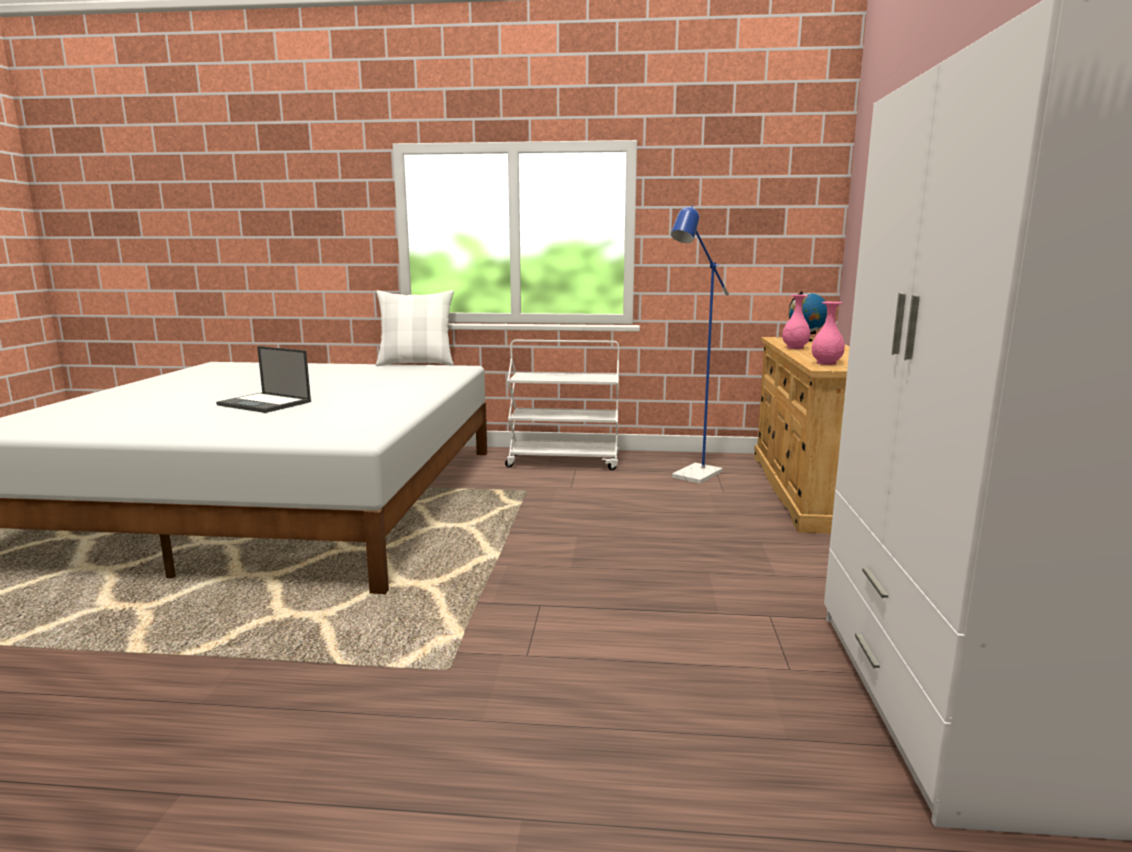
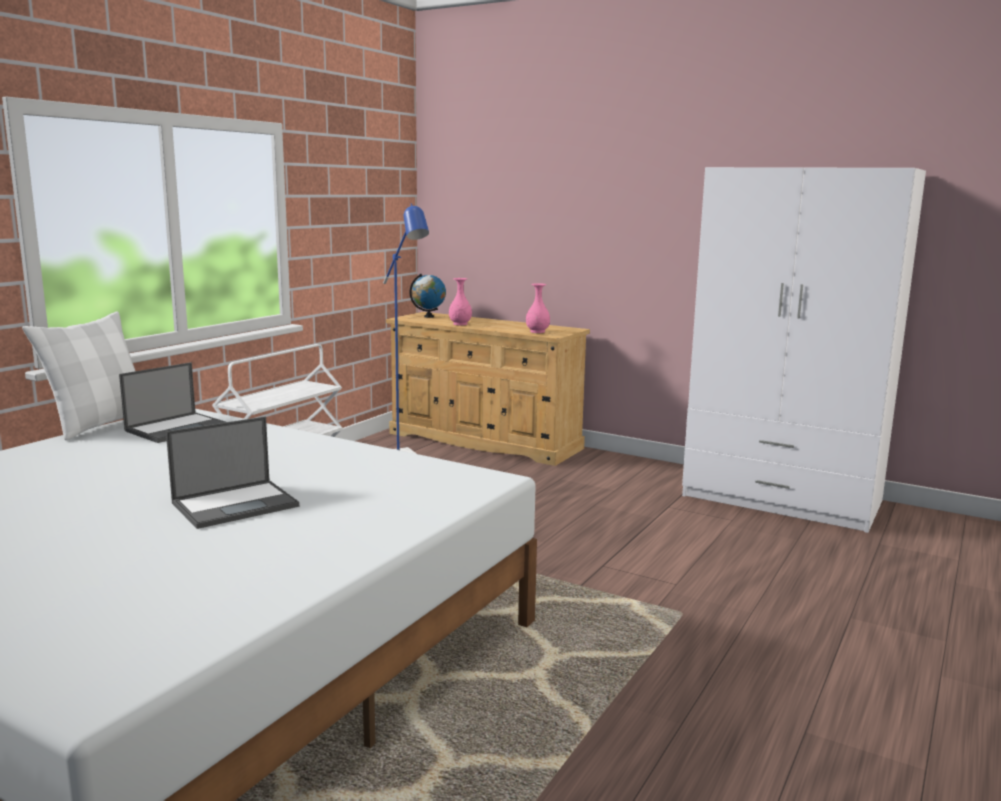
camera: 65 degrees left, 0 degrees up
none -> laptop [119,362,225,443]

